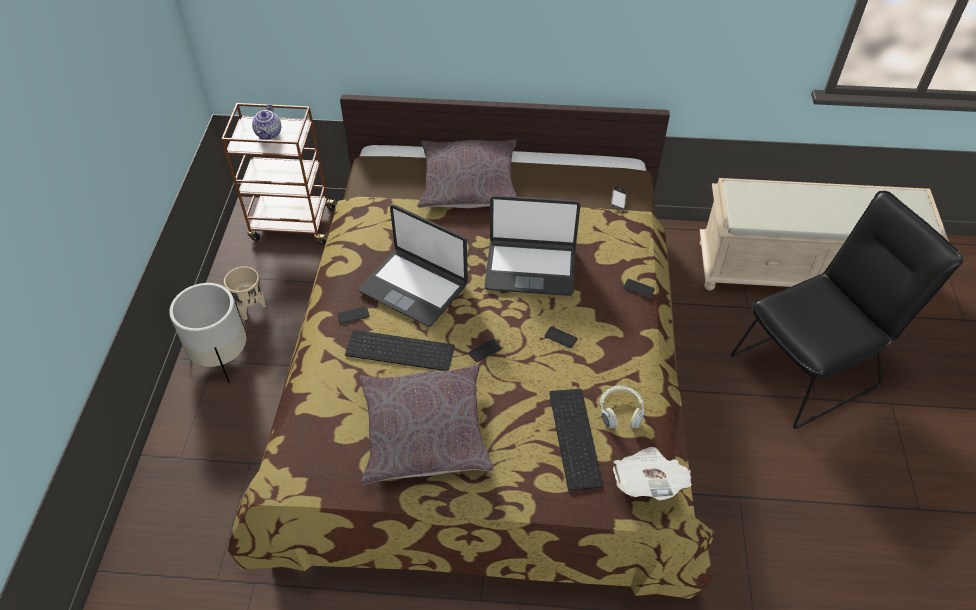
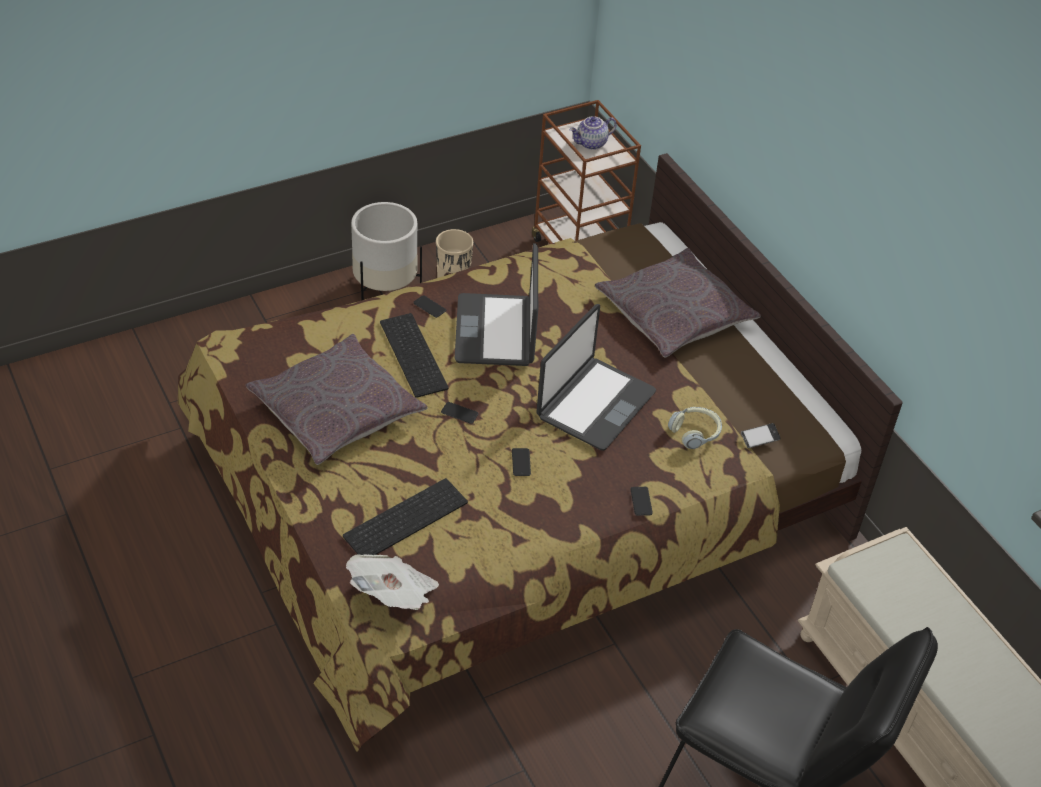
camera: 55 degrees right, 5 degrees down
laptop [484,195,580,296] -> laptop turned 120 degrees counterclockwise [536,304,656,451]
headphones [600,385,644,429] -> headphones moved to [668,407,722,449]

